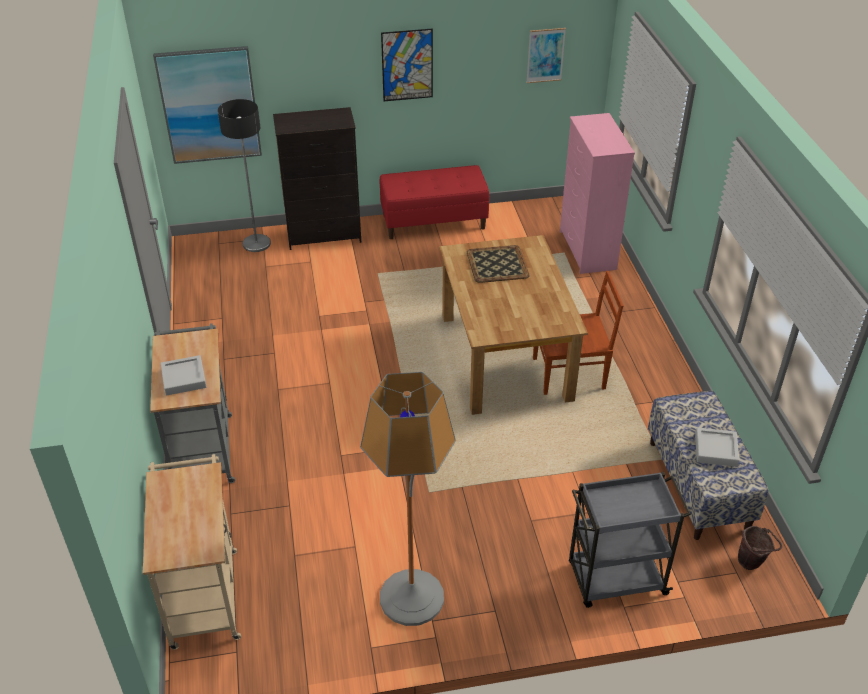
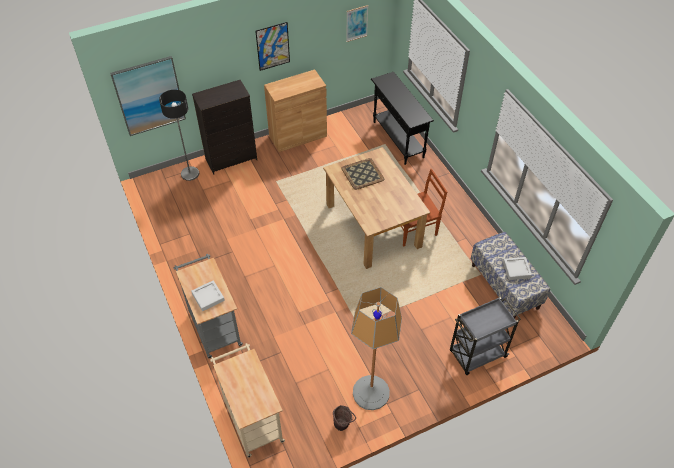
camera: 15 degrees left, 10 degrees up
red bench [380,165,489,239] -> brown cabinet [264,69,327,152]
pink dresser [560,113,635,274] -> black console table [371,72,434,165]
brown bucket [738,526,782,570] -> brown bucket moved to [333,405,356,431]

